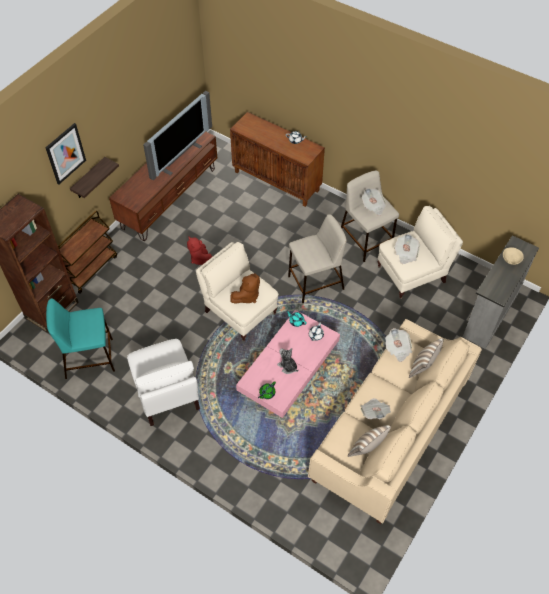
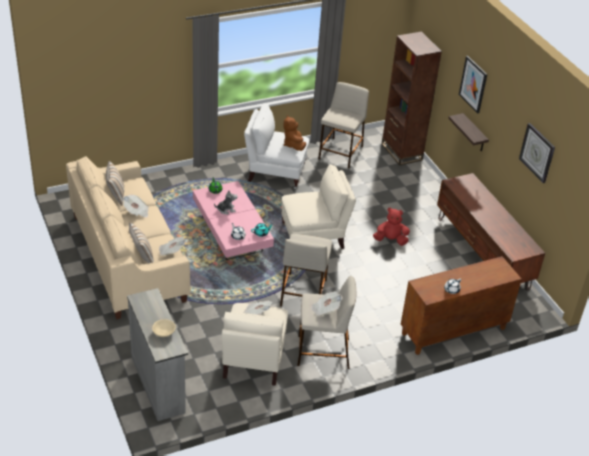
camera: 120 degrees right, 15 degrees down
turquoise stool [46,298,115,379] -> beige stool [319,82,369,168]
brown cart [58,211,117,294] -> none
television [143,91,212,180] -> none
brown plush toy [230,273,260,304] -> brown plush toy moved to [283,115,306,151]
none -> wall clock [519,123,555,183]

